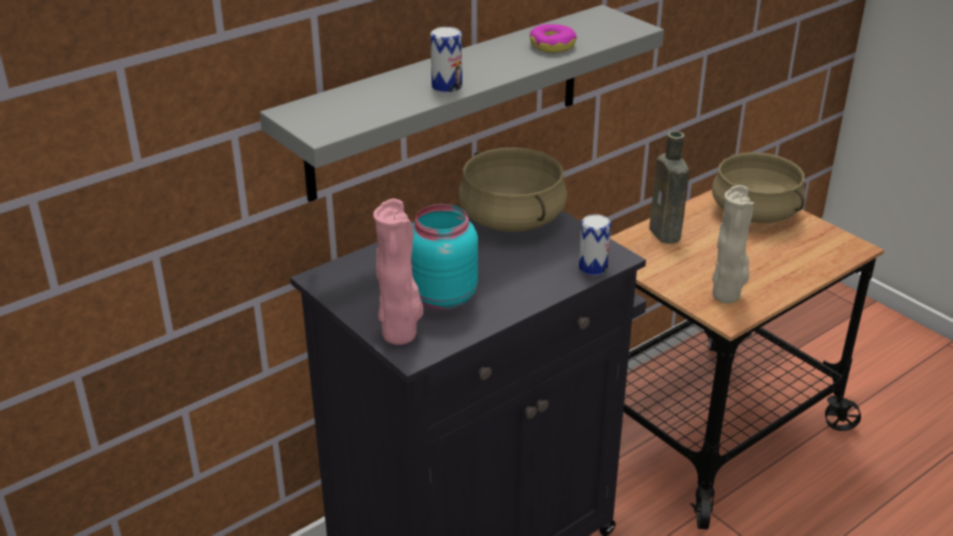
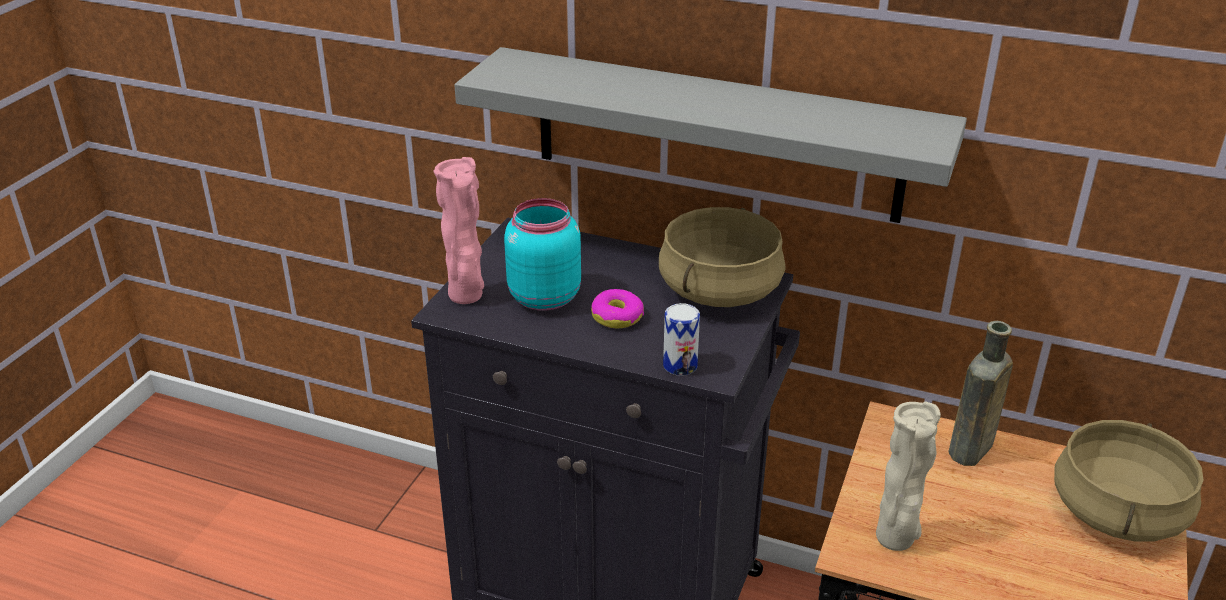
camera: 60 degrees right, 0 degrees up
can [430,27,462,93] -> none
donut [530,24,577,53] -> donut moved to [591,289,644,328]

